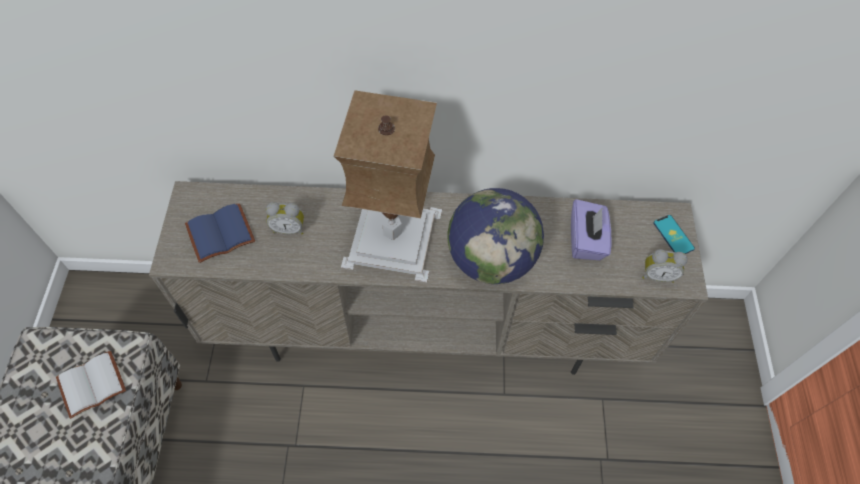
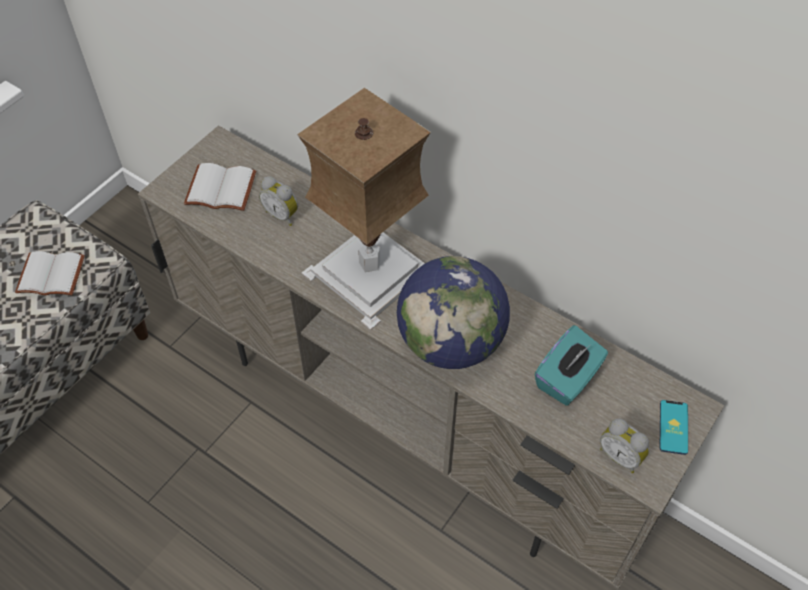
camera: 35 degrees right, 5 degrees down
blue book [185,203,255,263] -> white book [184,163,256,211]
purple tissue box [571,199,611,260] -> turquoise tissue box [535,325,608,406]

